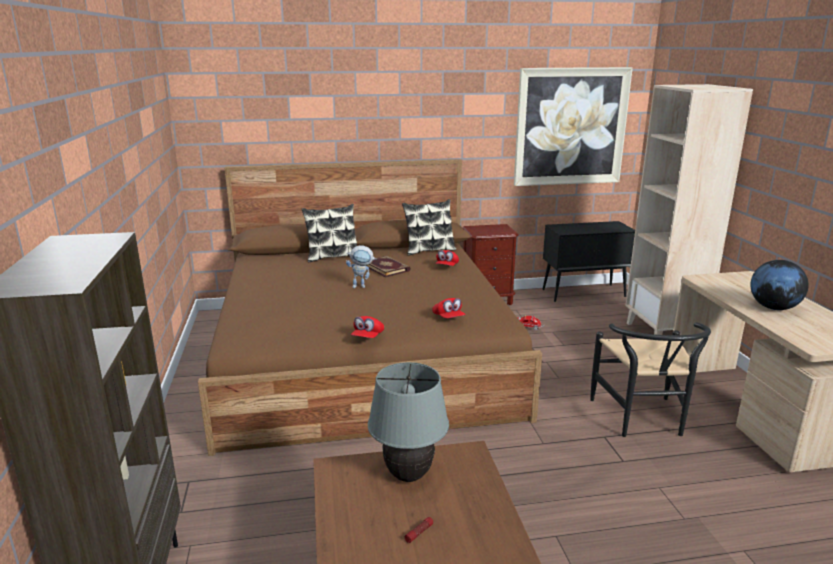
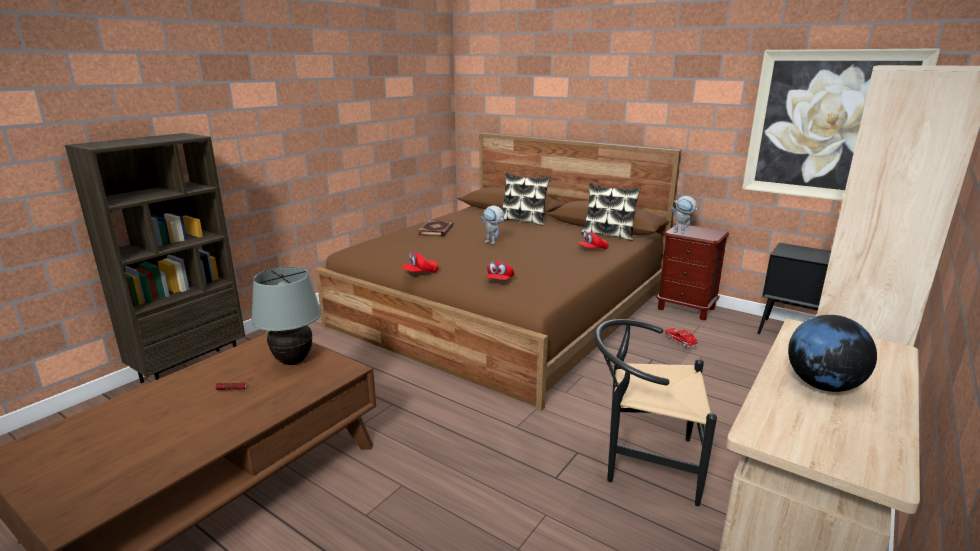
camera: 45 degrees right, 0 degrees up
book [366,256,411,277] -> book moved to [418,220,454,236]
black chair [590,322,711,437] -> black chair turned 60 degrees clockwise [594,319,717,506]
none -> toy robot [671,196,699,234]

